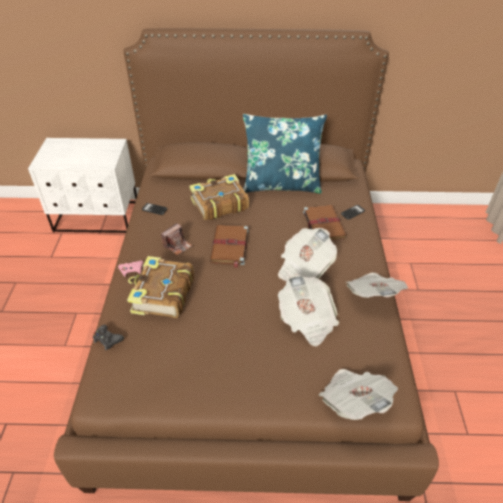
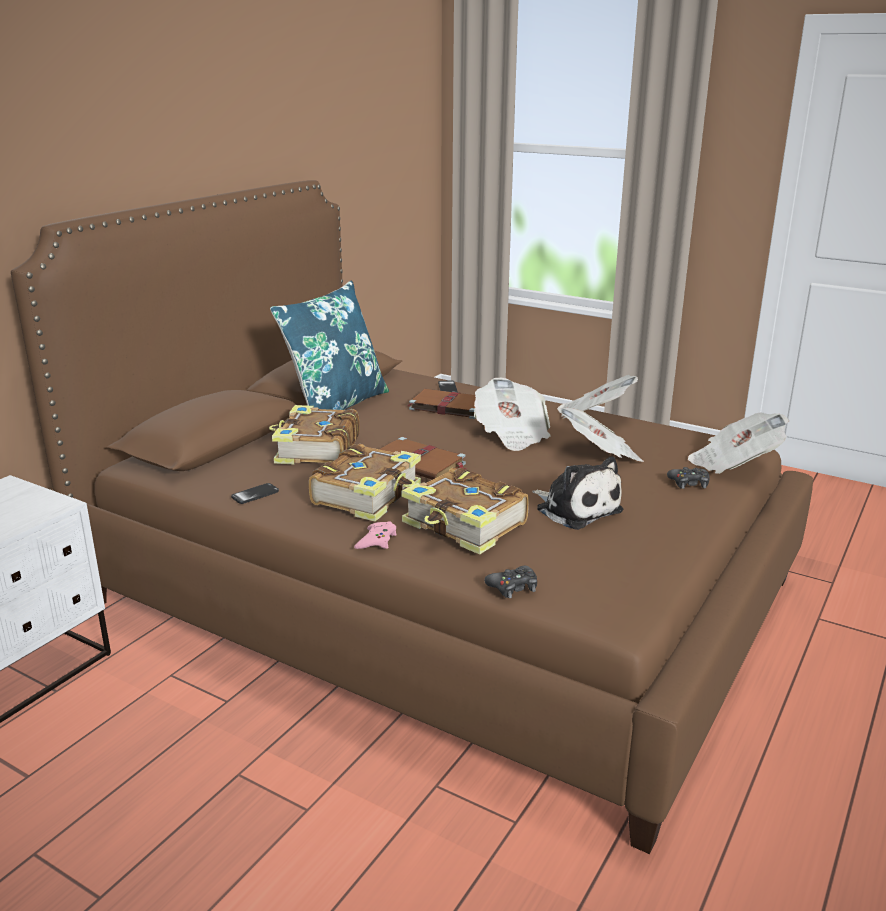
camera: 60 degrees left, 20 degrees down
camera [161,223,192,256] -> book [309,444,421,522]
none -> plush toy [532,456,623,530]
none -> black game controller [667,467,710,489]

